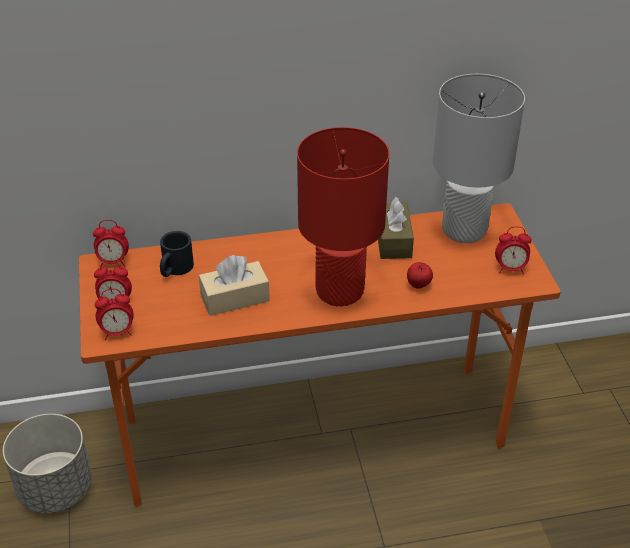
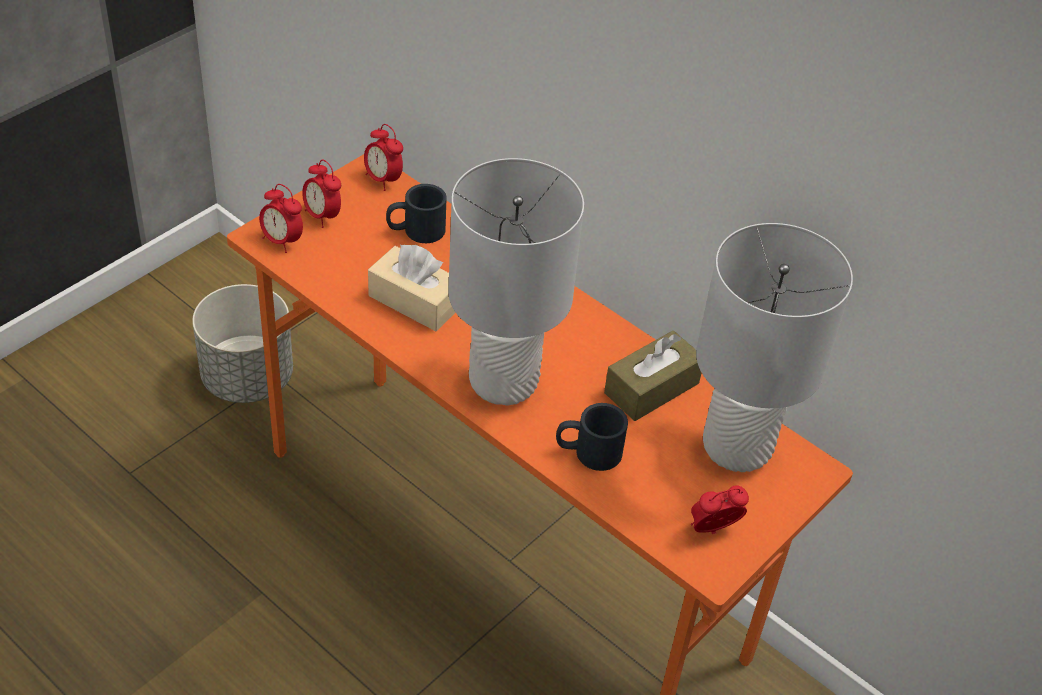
camera: 50 degrees right, 5 degrees up
red table lamp [297,127,389,306] -> grey table lamp [448,158,584,406]
apple [407,262,433,289] -> black mug [556,403,628,471]
alarm clock [495,226,532,274] -> alarm clock turned 105 degrees clockwise [691,486,749,534]

